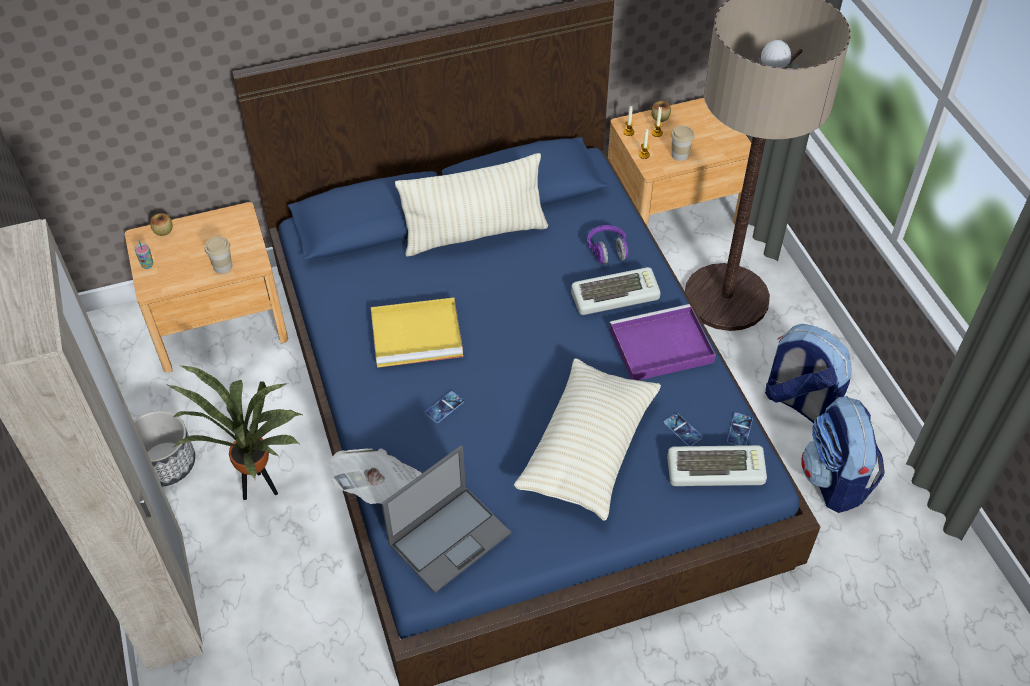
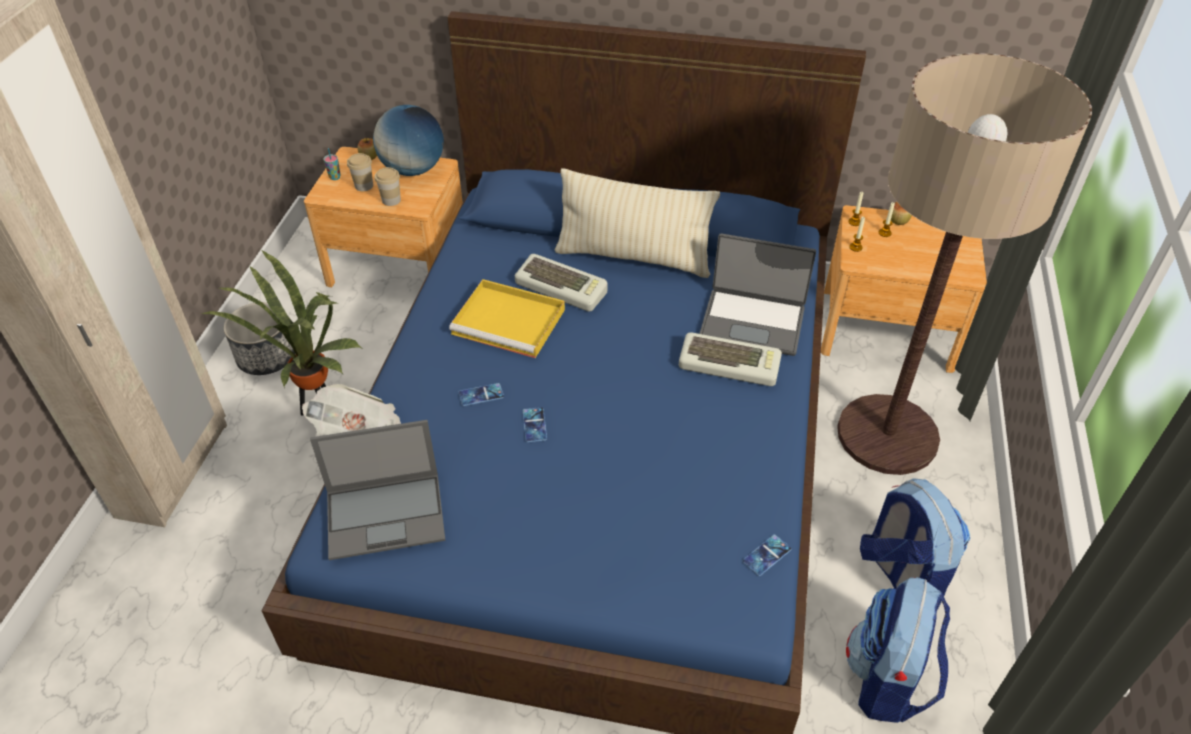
camera: 30 degrees right, 5 degrees down
beige pillow [514,358,661,521] -> none
purple headphones [587,225,628,265] -> laptop [699,233,816,356]
purple tray [610,304,716,380] -> none
phone [663,413,703,446] -> phone moved to [523,407,547,442]
keyboard [667,445,767,486] -> keyboard moved to [515,254,607,312]
cup [671,126,694,161] -> cup moved to [347,153,373,191]
none -> globe [373,105,444,176]

